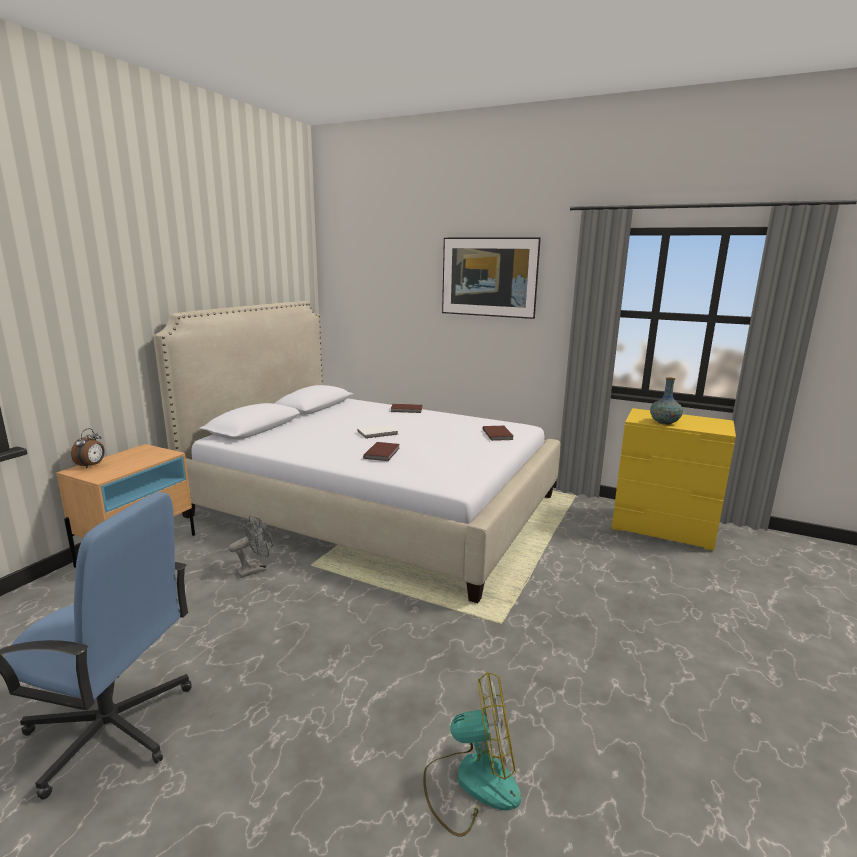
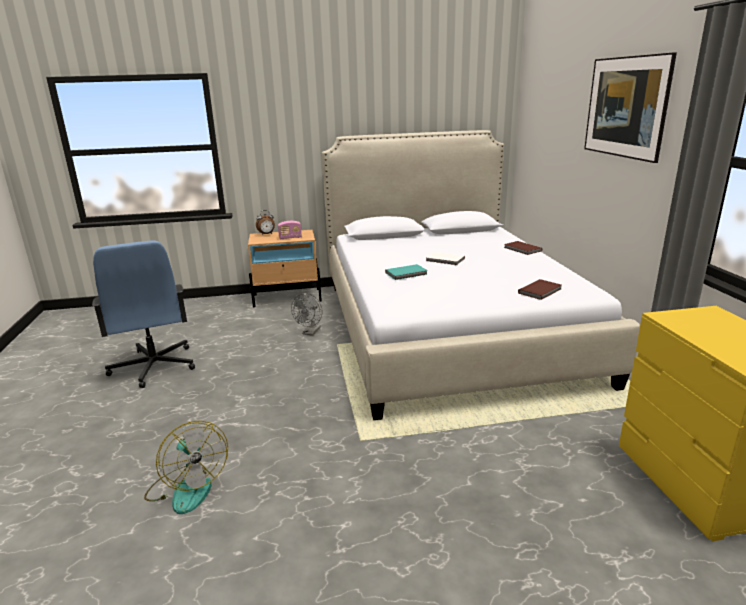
camera: 55 degrees right, 5 degrees up
grey fan [228,515,273,578] -> grey fan turned 90 degrees clockwise [291,293,323,336]
brown book [363,442,400,461] -> turquoise book [385,264,428,280]
vase [650,377,683,425] -> none
none -> radio [278,221,302,239]

